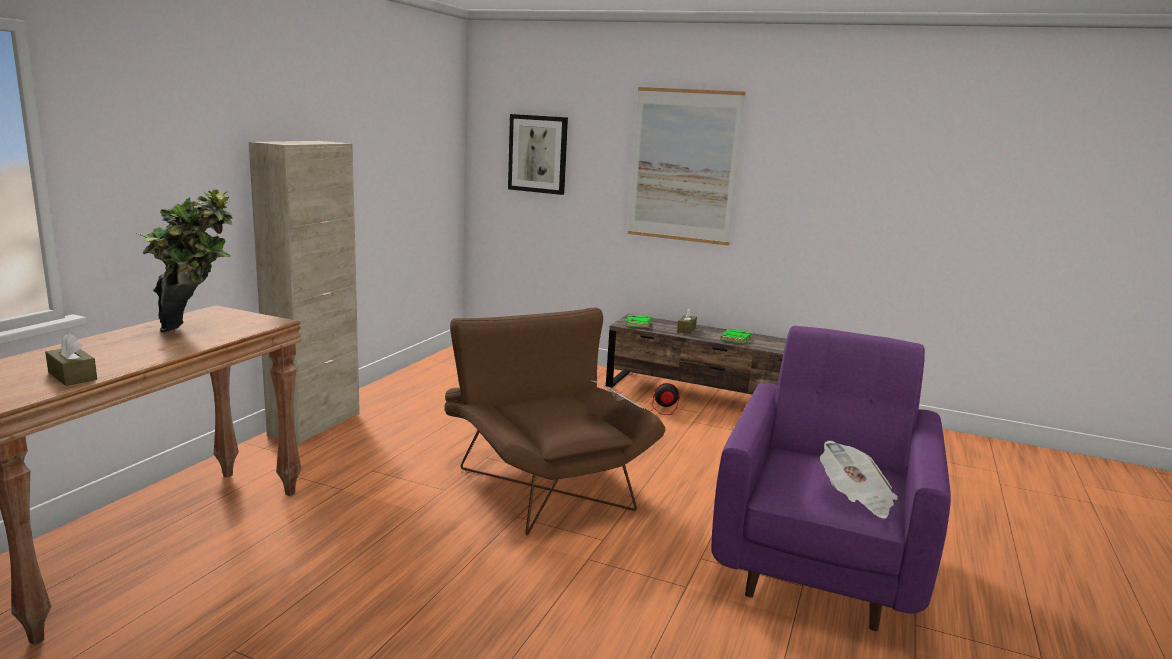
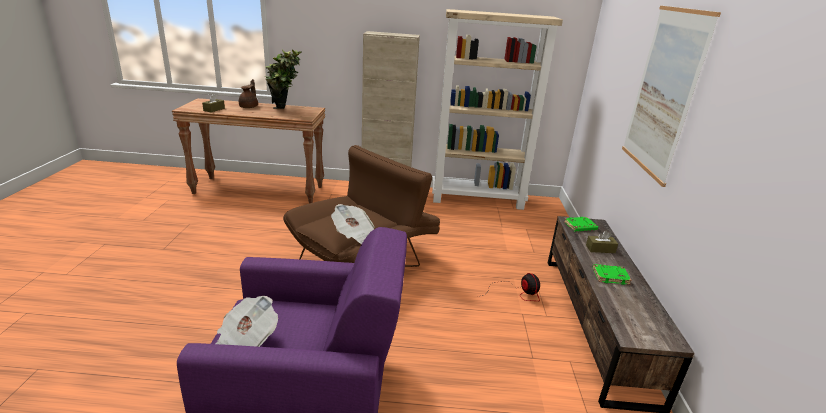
camera: 70 degrees right, 10 degrees up
picture [508,114,568,195] -> none
none -> brown teapot [239,79,258,108]
none -> beige bookcase [432,9,563,210]

